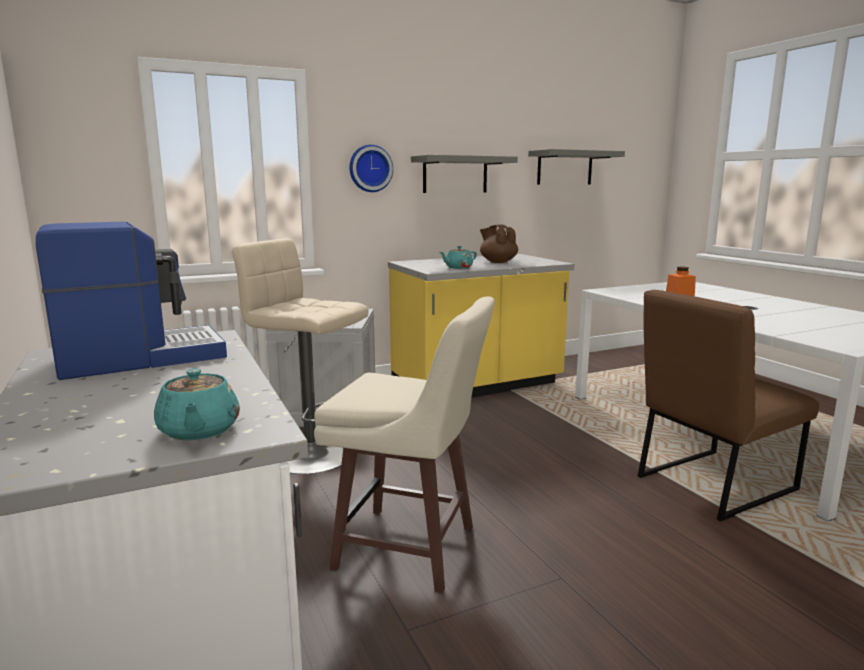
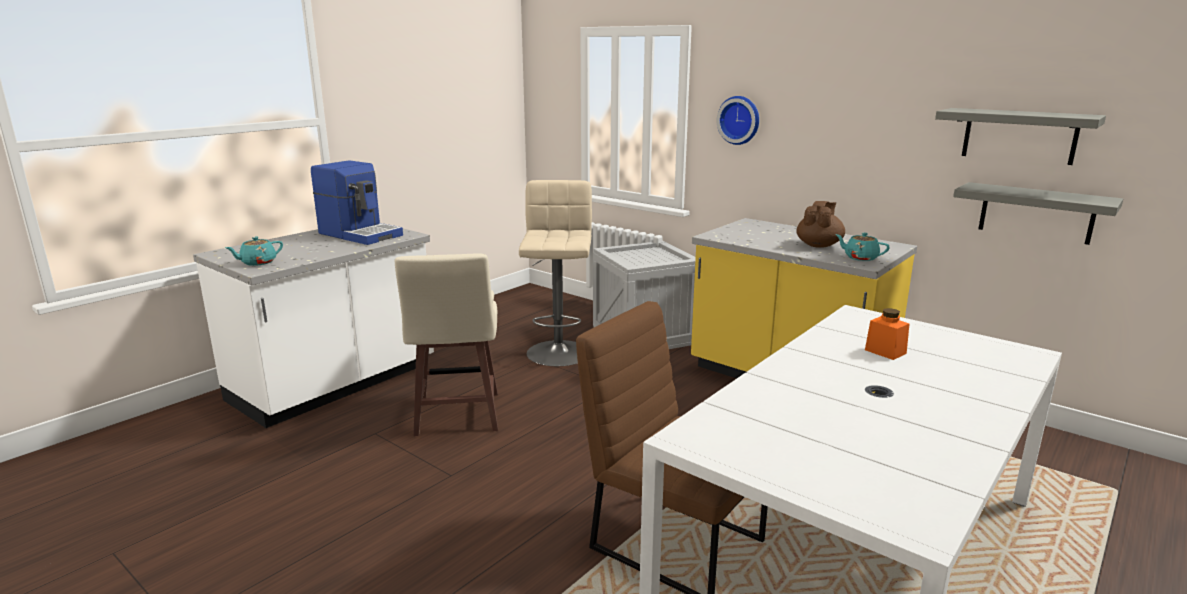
camera: 65 degrees right, 5 degrees up
grey shelf [411,155,518,193] -> grey shelf moved to [953,182,1123,245]
turquoise teapot [440,246,477,269] -> turquoise teapot moved to [835,232,890,261]

